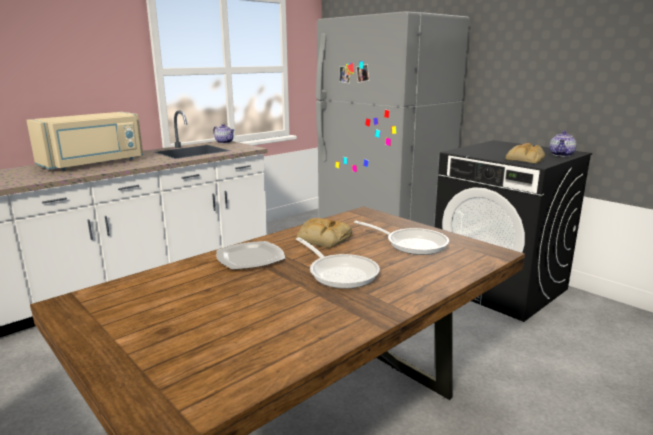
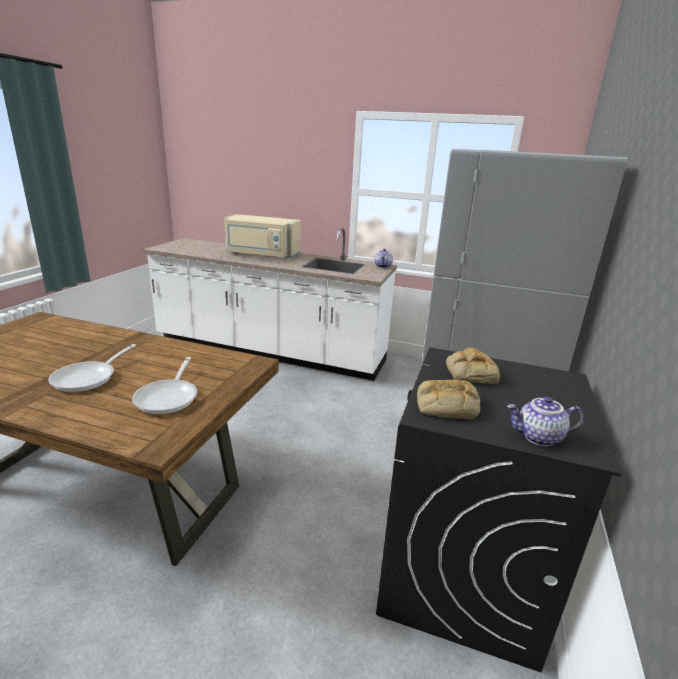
camera: 60 degrees right, 5 degrees up
plate [216,241,285,270] -> none
bread [296,218,352,248] -> bread moved to [446,347,500,384]

